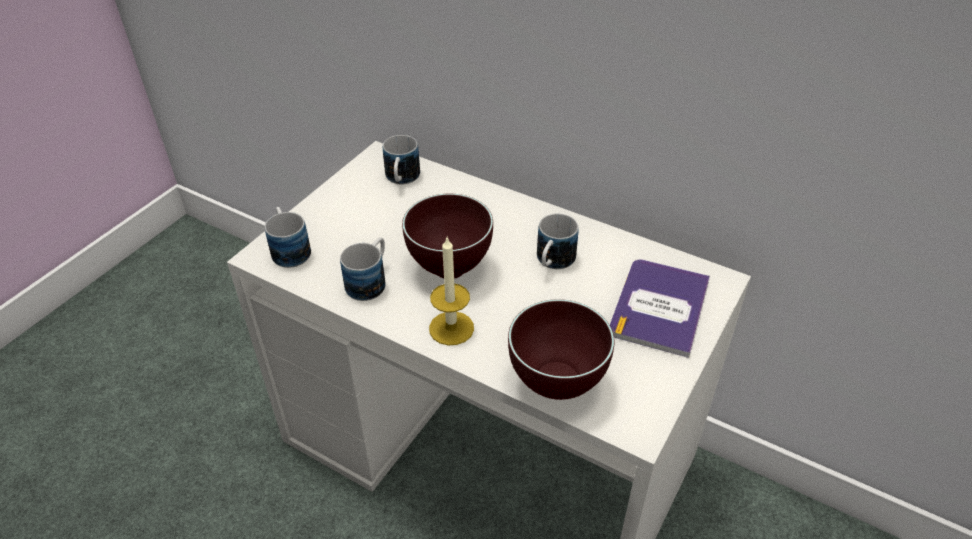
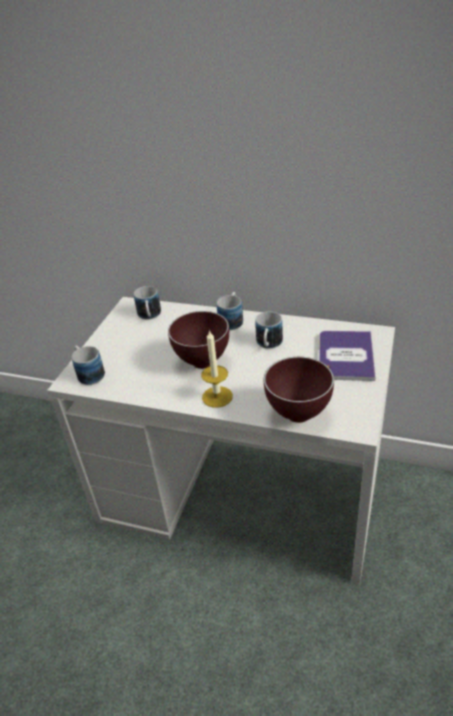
camera: 10 degrees left, 5 degrees down
mug [340,237,386,301] -> mug moved to [217,292,243,330]

